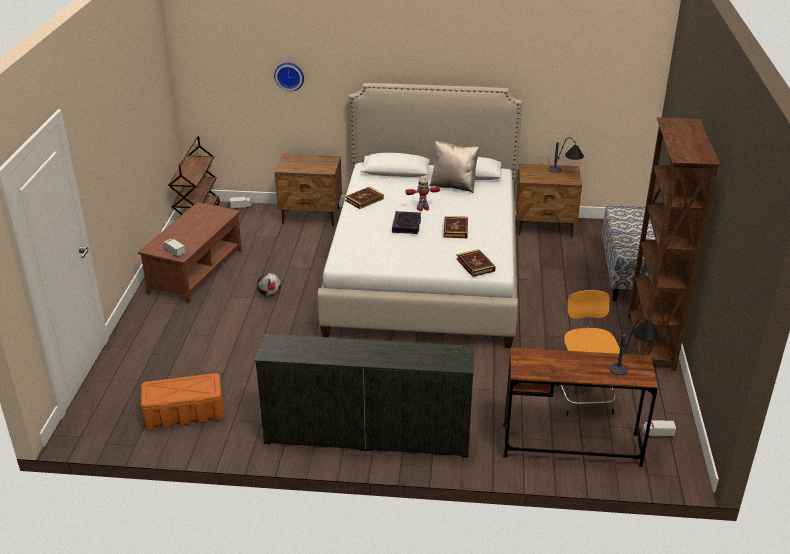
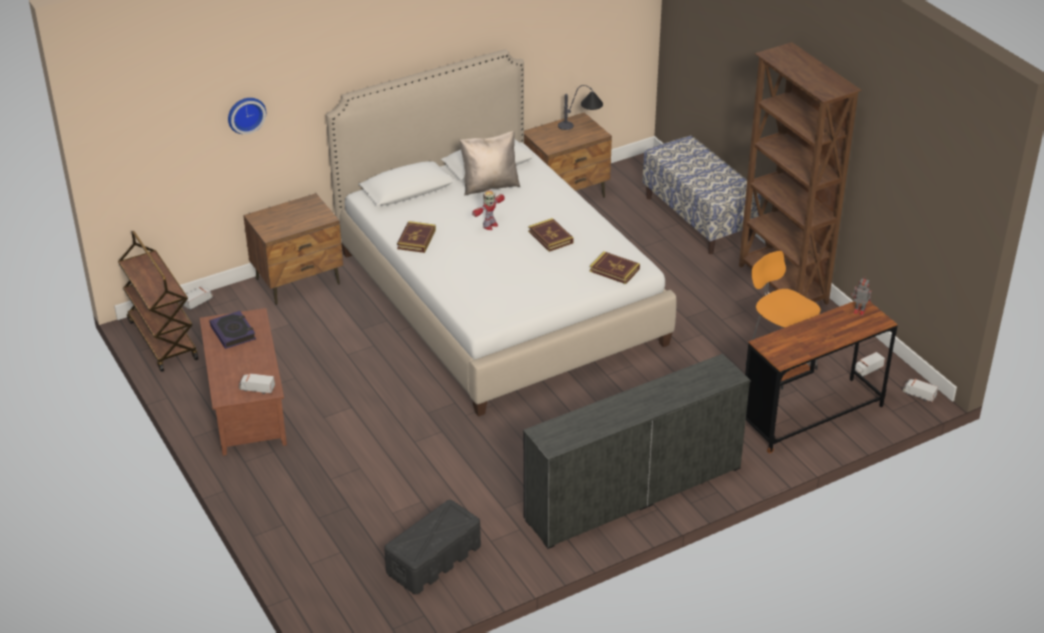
camera: 35 degrees left, 5 degrees up
orange storage box [141,373,224,430] -> black storage box [384,500,481,594]
football [257,273,281,297] -> none
book [392,211,421,234] -> book moved to [210,311,256,349]
table lamp [609,316,660,375] -> toy robot [851,278,872,316]
none -> toy truck [903,379,938,402]

